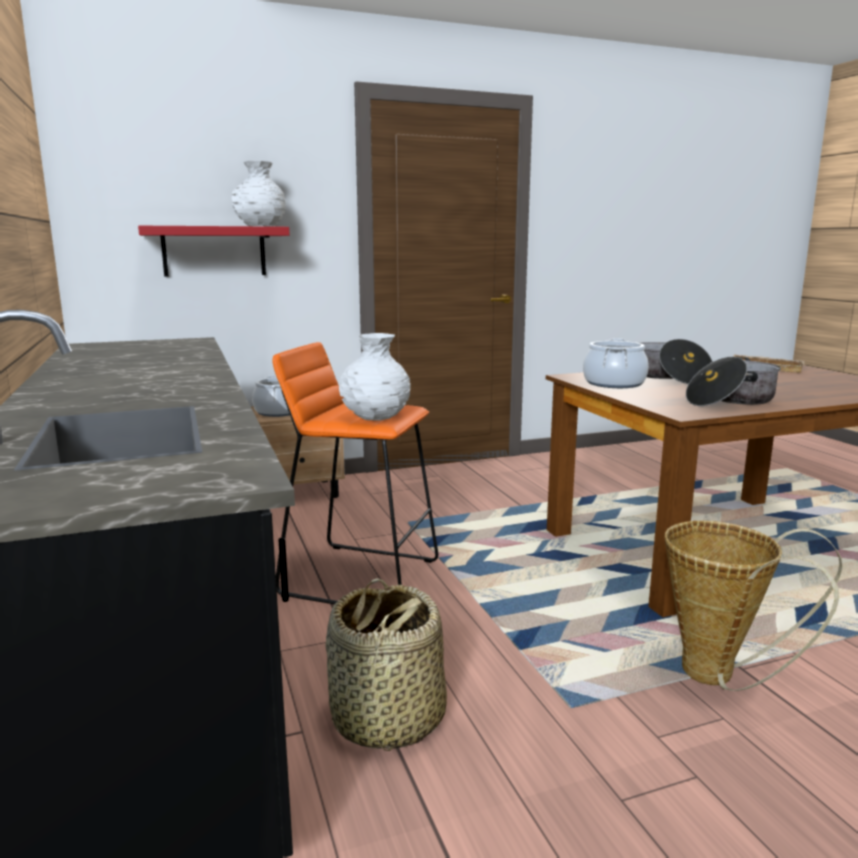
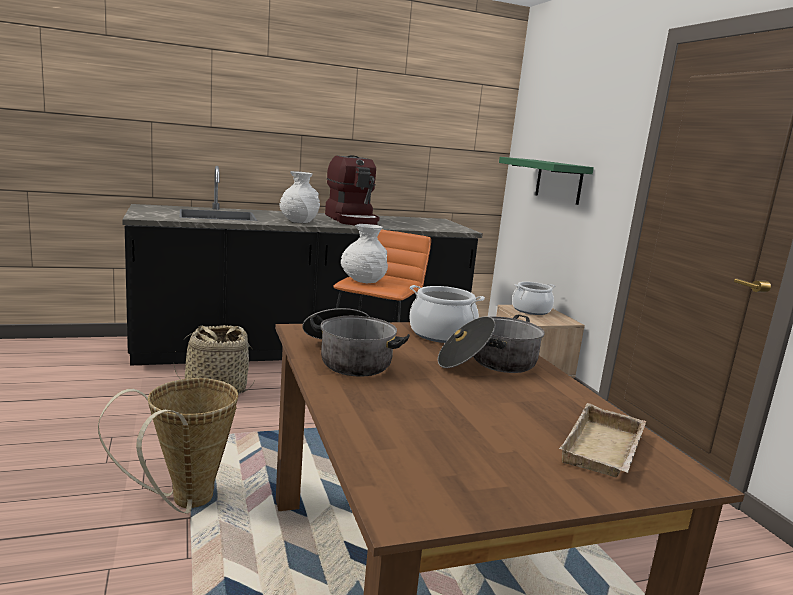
camera: 90 degrees right, 0 degrees up
red shelf [138,226,290,277] -> green shelf [499,157,594,205]
white vase [232,161,286,227] -> white vase moved to [280,171,320,223]
none -> coffee machine [325,155,380,225]

